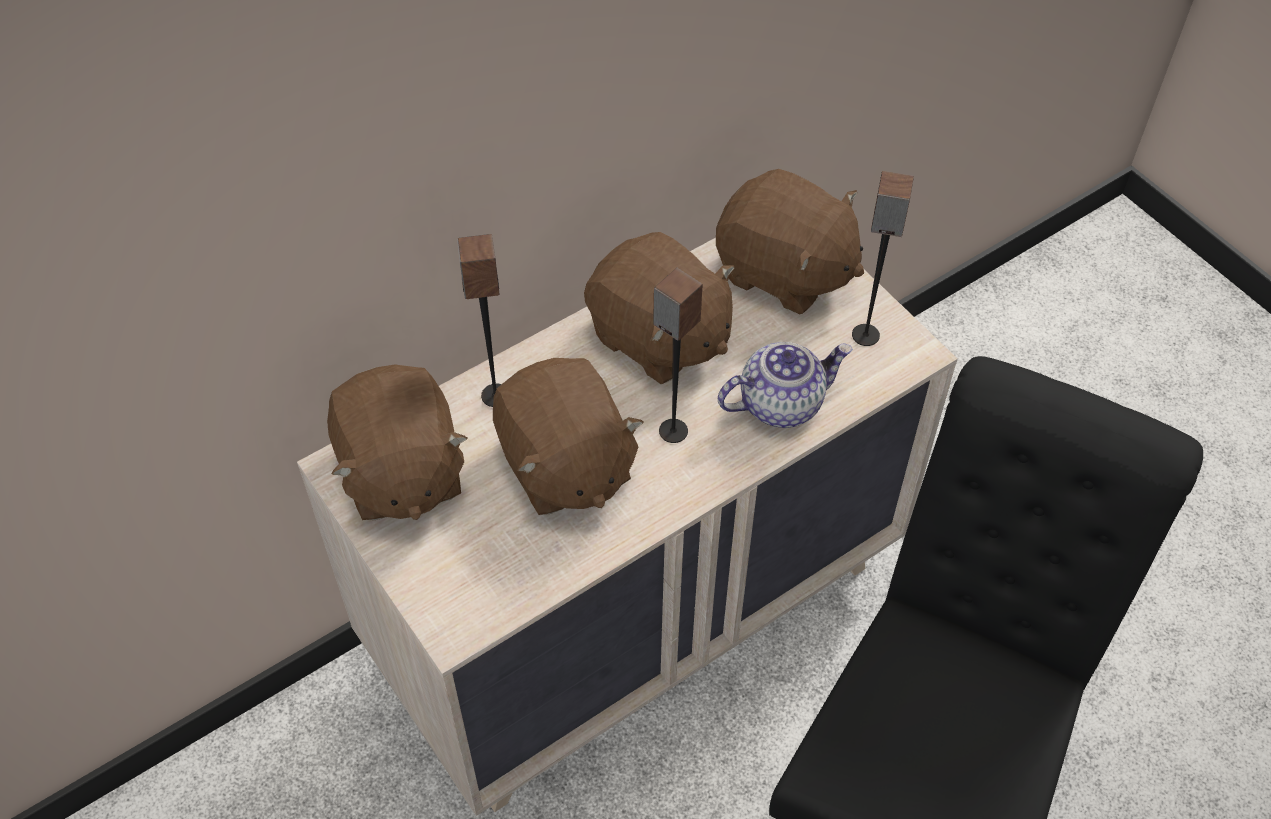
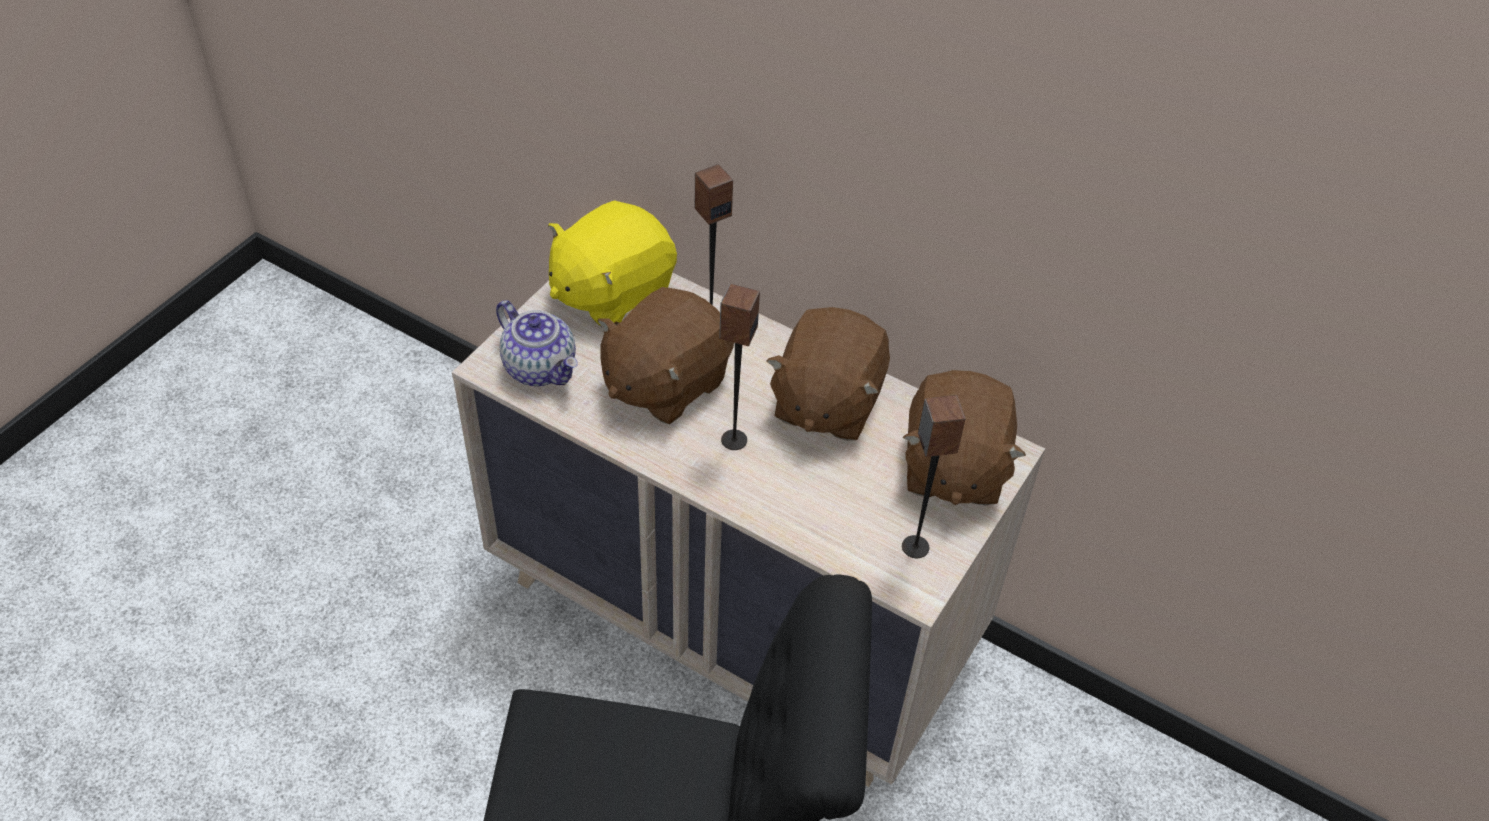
camera: 65 degrees right, 5 degrees down
brown plush toy [327,364,468,520] -> yellow plush toy [548,200,677,328]
teapot [718,342,853,428] -> teapot moved to [496,300,578,386]

